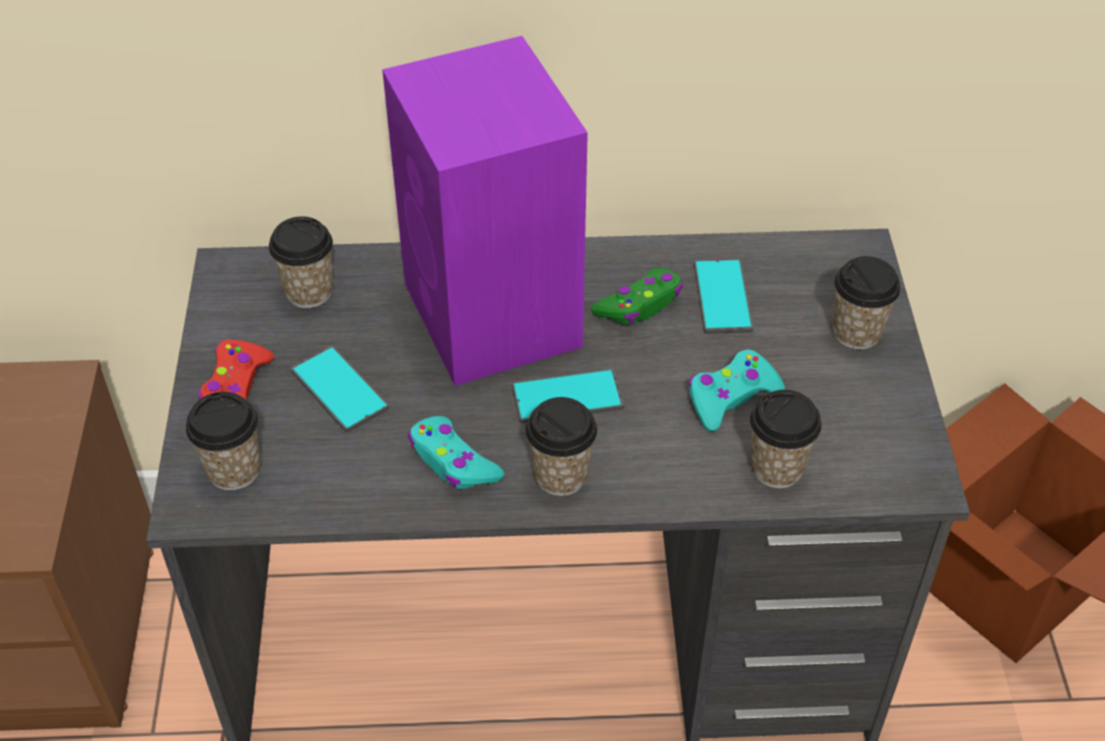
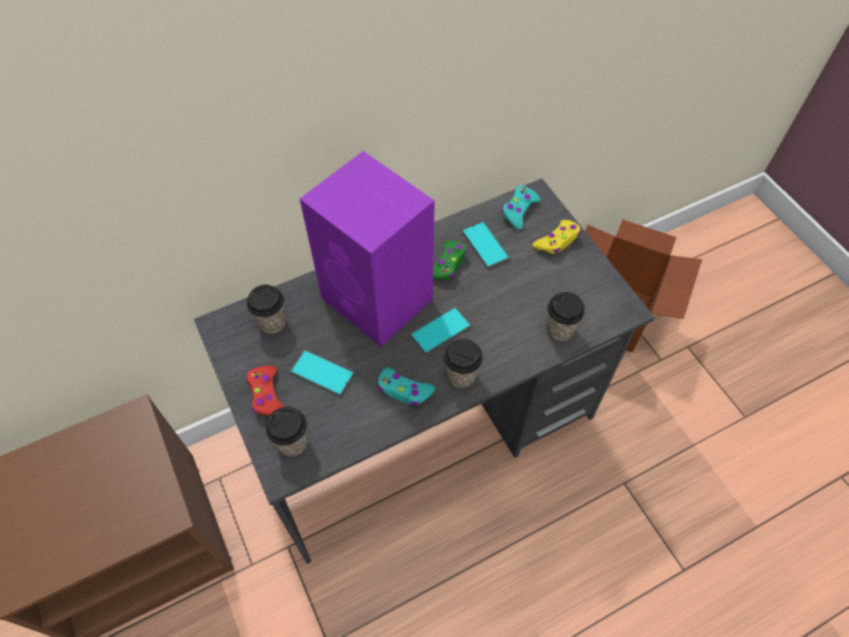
camera: 25 degrees left, 10 degrees up
turquoise game controller [688,349,785,432] -> turquoise game controller moved to [501,185,541,230]
cup [832,256,900,349] -> yellow game controller [532,220,581,254]

